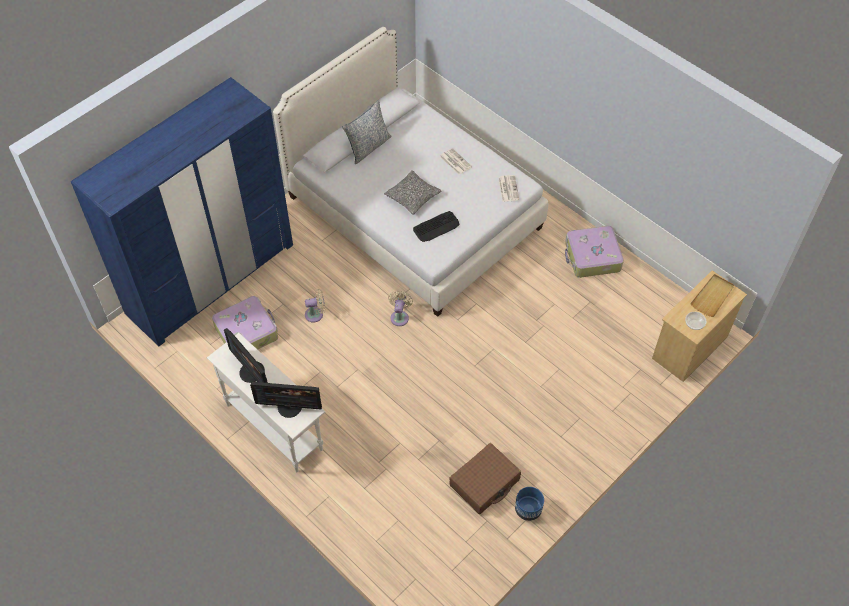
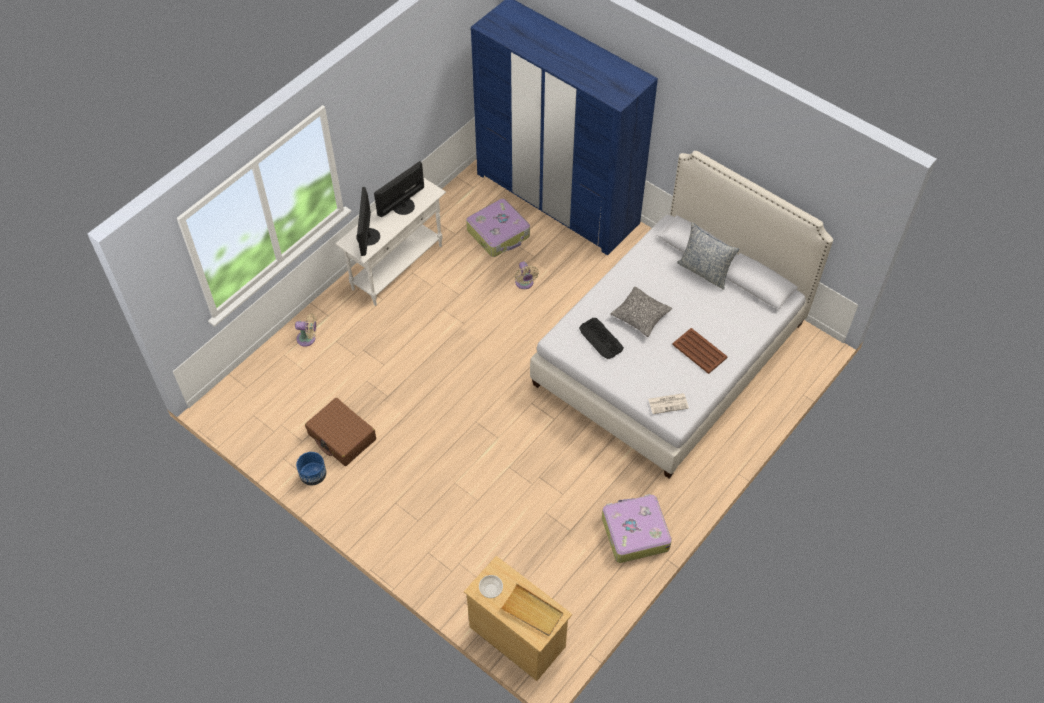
camera: 85 degrees right, 0 degrees up
beige fan [388,291,413,326] -> beige fan moved to [295,313,317,347]
newspaper [440,148,472,175] -> brown tray [672,328,728,374]

